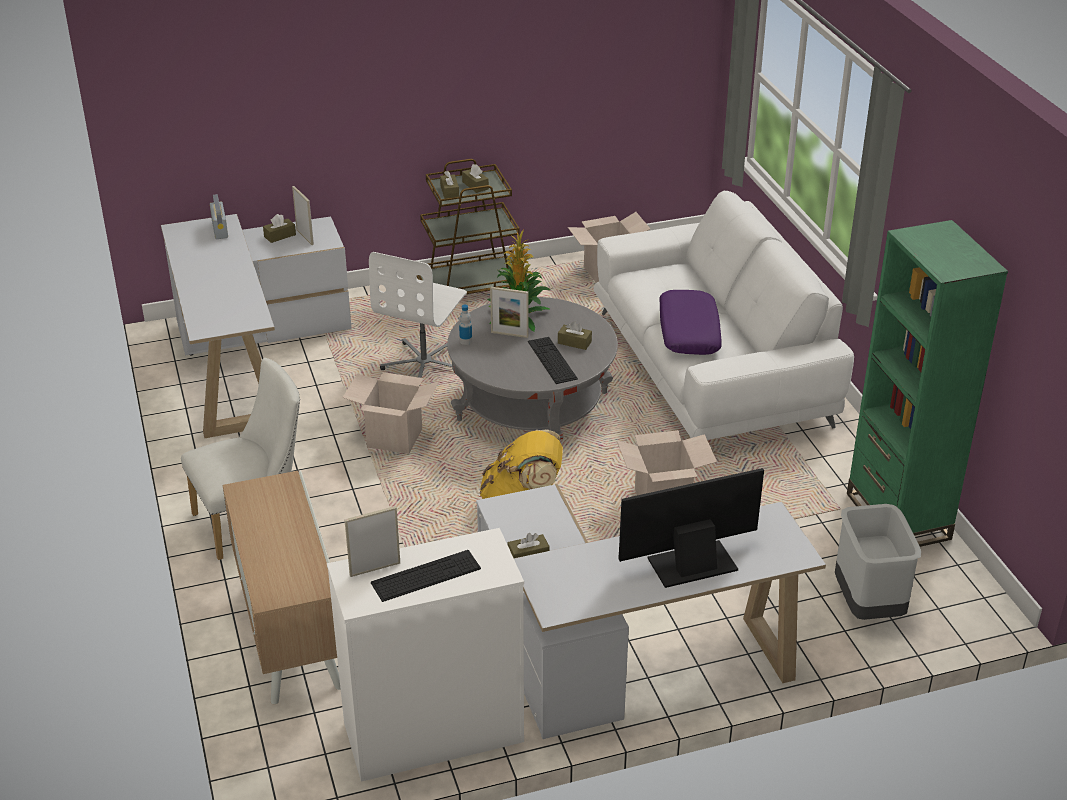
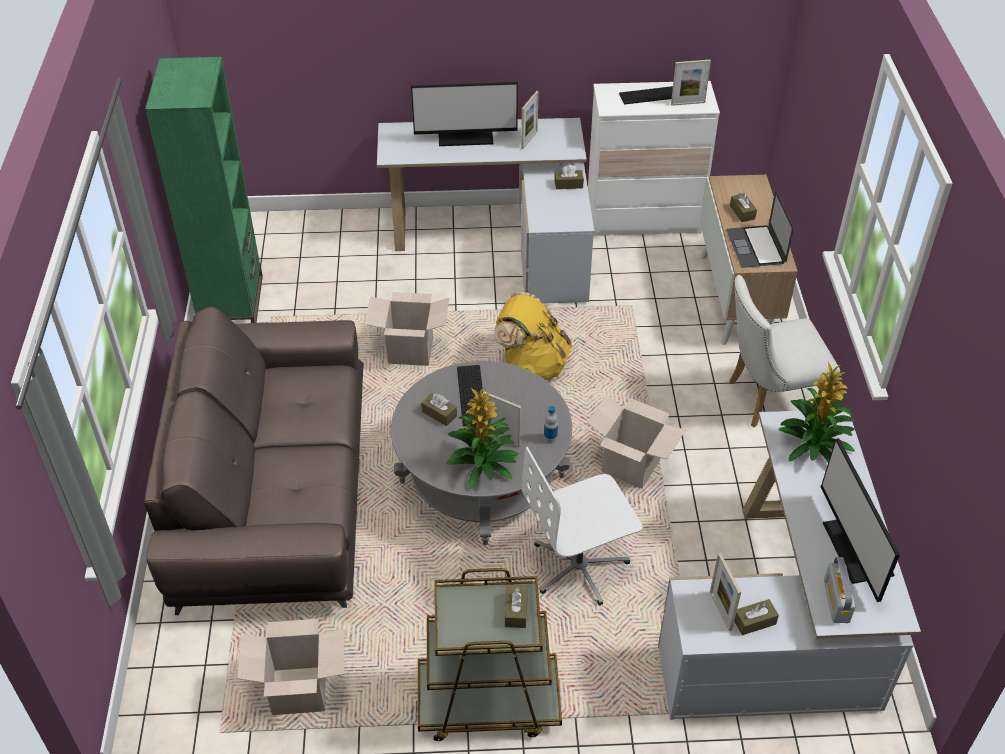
camera: 165 degrees left, 10 degrees up
white office chair [369,252,467,387] -> white office chair turned 150 degrees counterclockwise [522,447,642,606]
brown tissue box [462,164,489,193] -> brown tissue box moved to [730,193,757,222]
white sofa [593,191,854,440] -> brown sofa [145,307,364,615]
purple pillow [659,290,722,355] -> none
grey trash can [835,504,921,620] -> none
none -> picture frame [521,91,539,149]
none -> laptop [726,191,794,267]
none -> potted plant [779,362,855,463]
none -> monitor [821,438,900,602]

